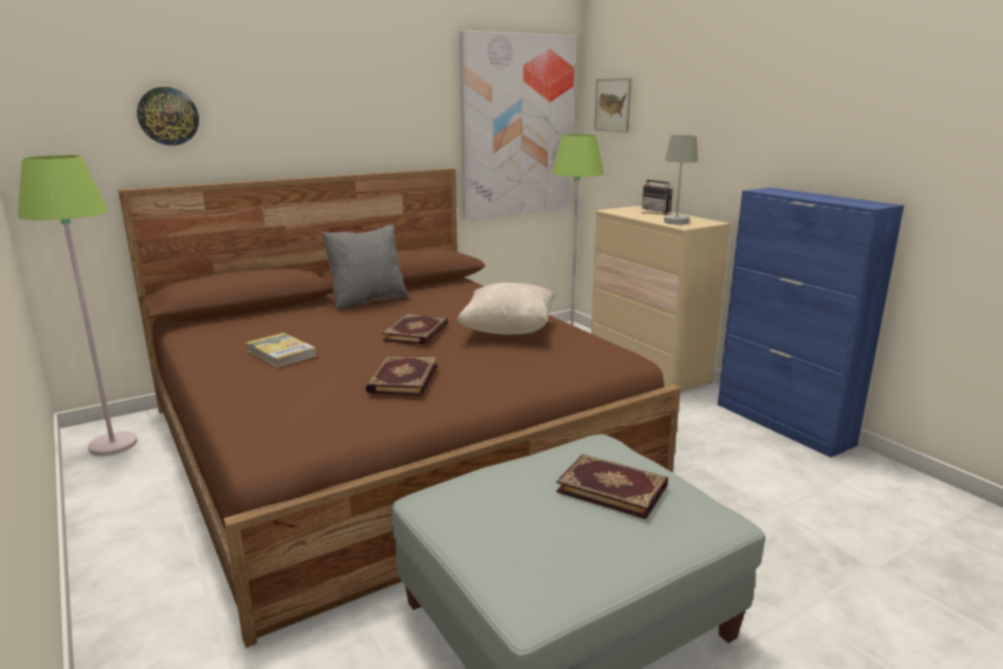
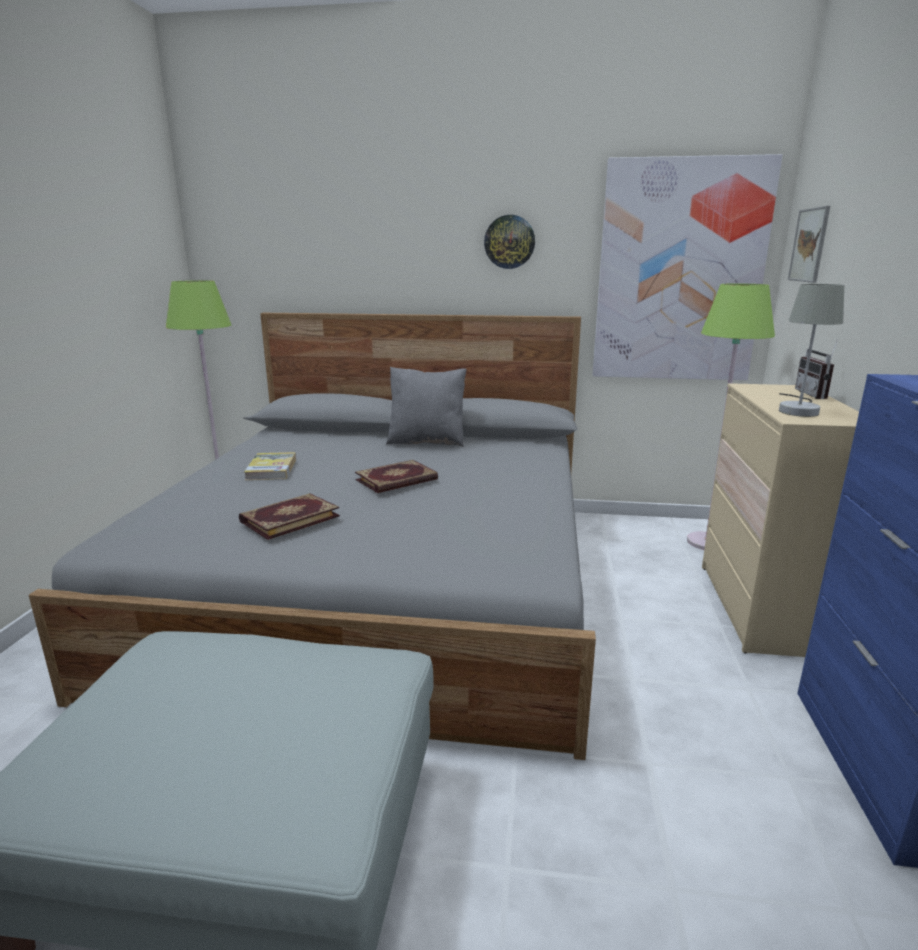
camera: 40 degrees right, 0 degrees up
brown bed [118,168,681,648] -> grey bed [29,313,596,760]
wall clock [137,87,199,146] -> wall clock moved to [484,215,535,269]
beige pillow [457,283,556,334] -> none
book [556,454,668,519] -> none

